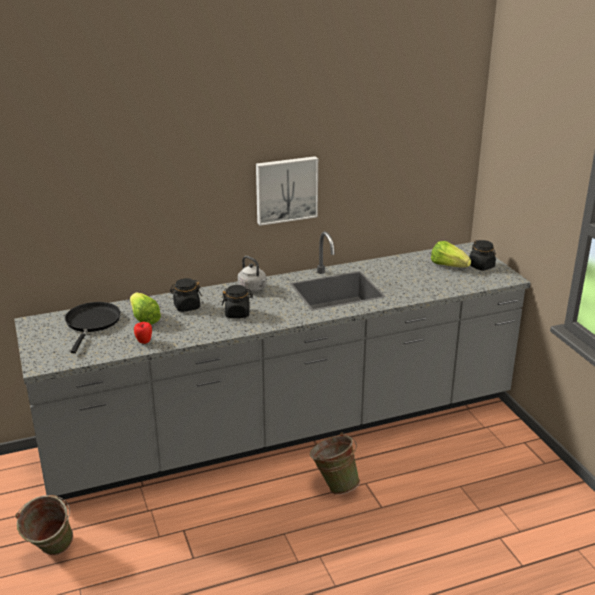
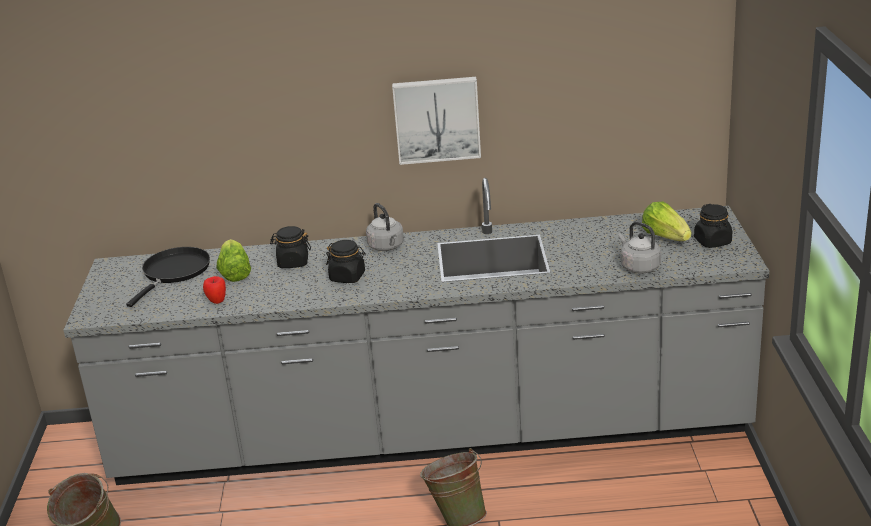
camera: 20 degrees right, 0 degrees up
none -> grey kettle [618,222,661,274]

